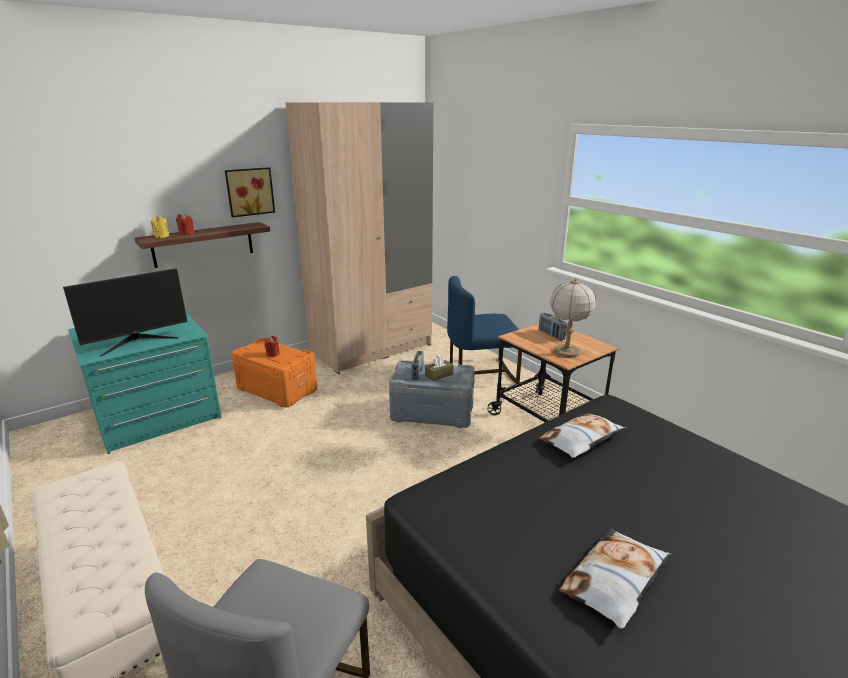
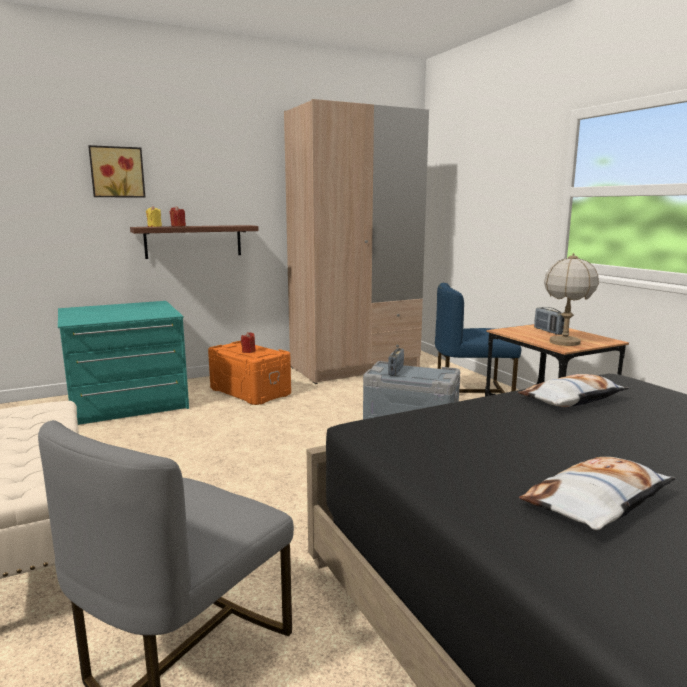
camera: 10 degrees right, 10 degrees down
monitor [63,268,187,356] -> none
picture [225,167,275,218] -> picture moved to [88,145,145,198]
brown tissue box [425,355,453,381] -> none

